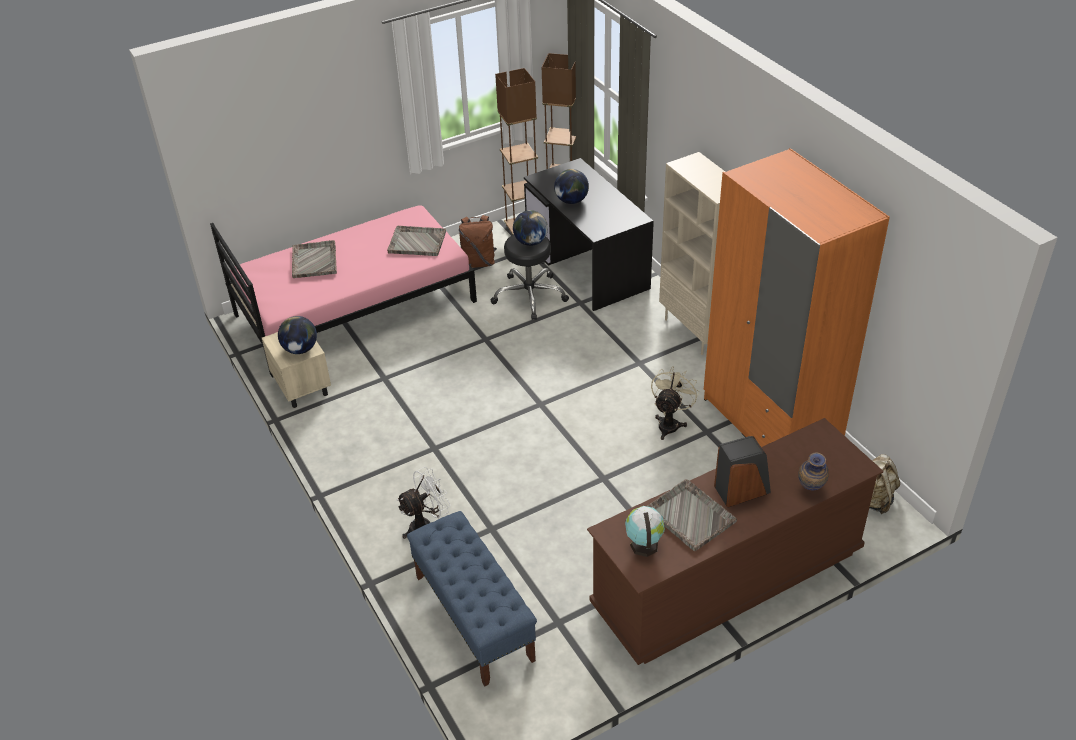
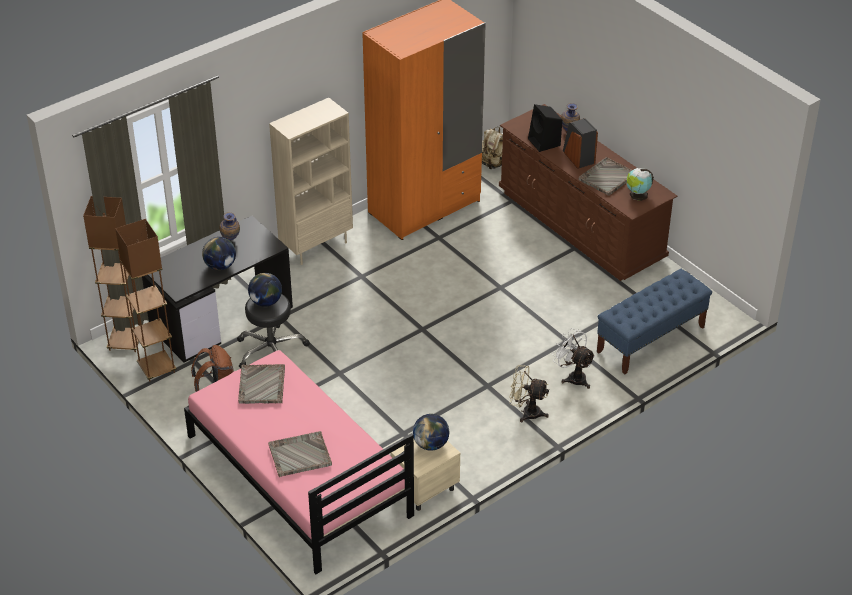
camera: 100 degrees left, 0 degrees up
beige fan [651,366,699,440] -> beige fan moved to [509,365,549,422]
none -> vase [219,212,240,240]
none -> black speaker [528,104,562,152]

